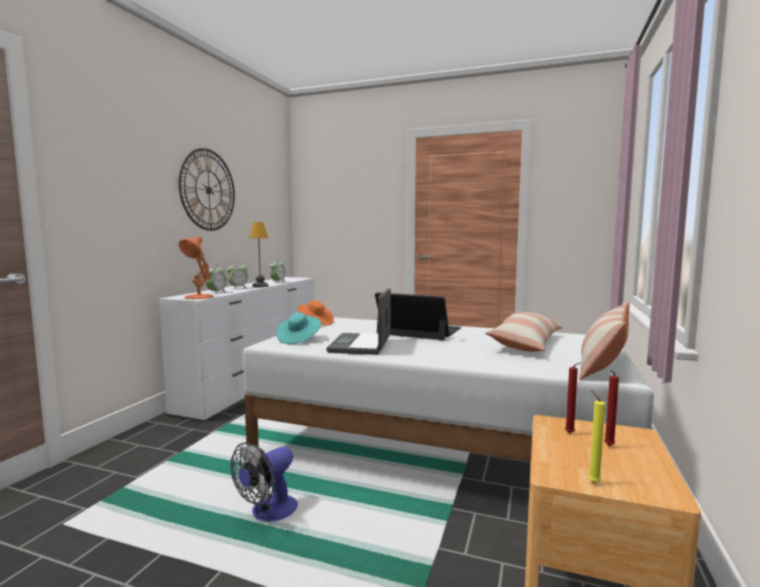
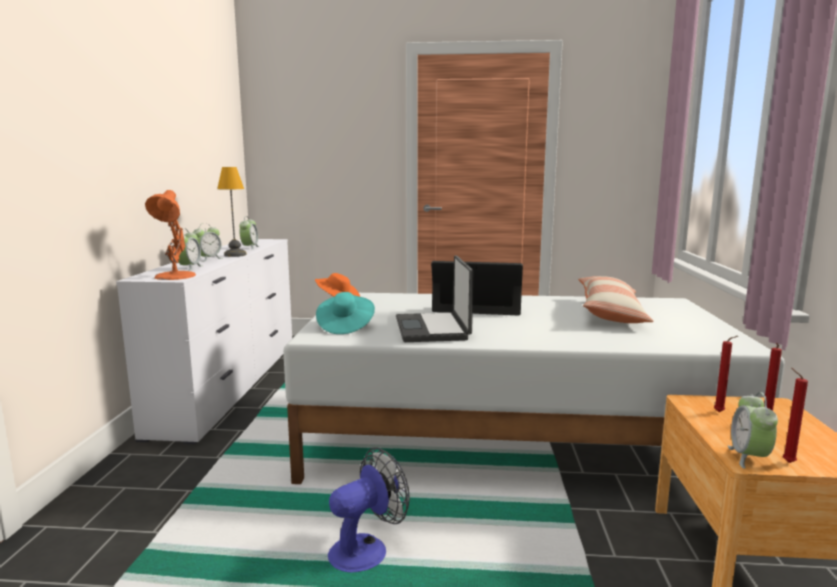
camera: 15 degrees left, 5 degrees up
wall clock [179,148,235,231] -> none
fan [231,442,298,522] -> fan turned 150 degrees counterclockwise [328,447,410,572]
pillow [579,301,630,380] -> none
yellow candle [588,390,605,483] -> red candle [783,368,808,463]
none -> alarm clock [728,392,778,469]

